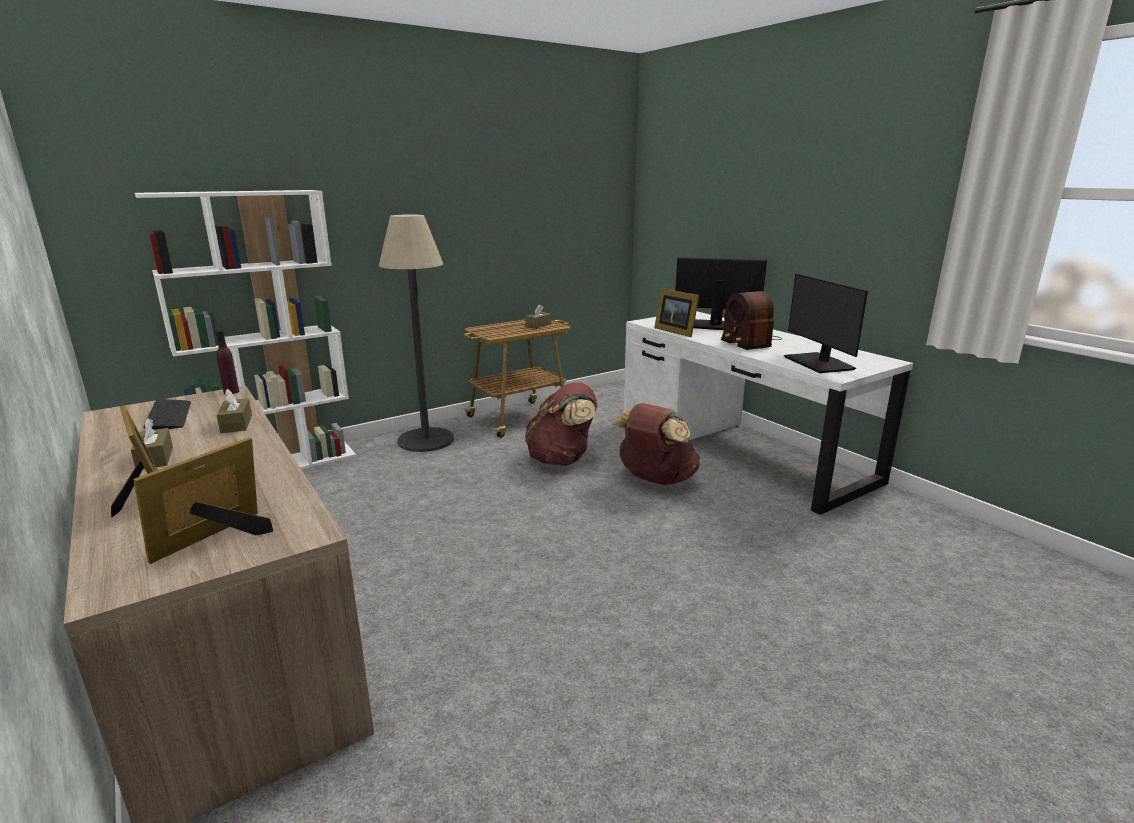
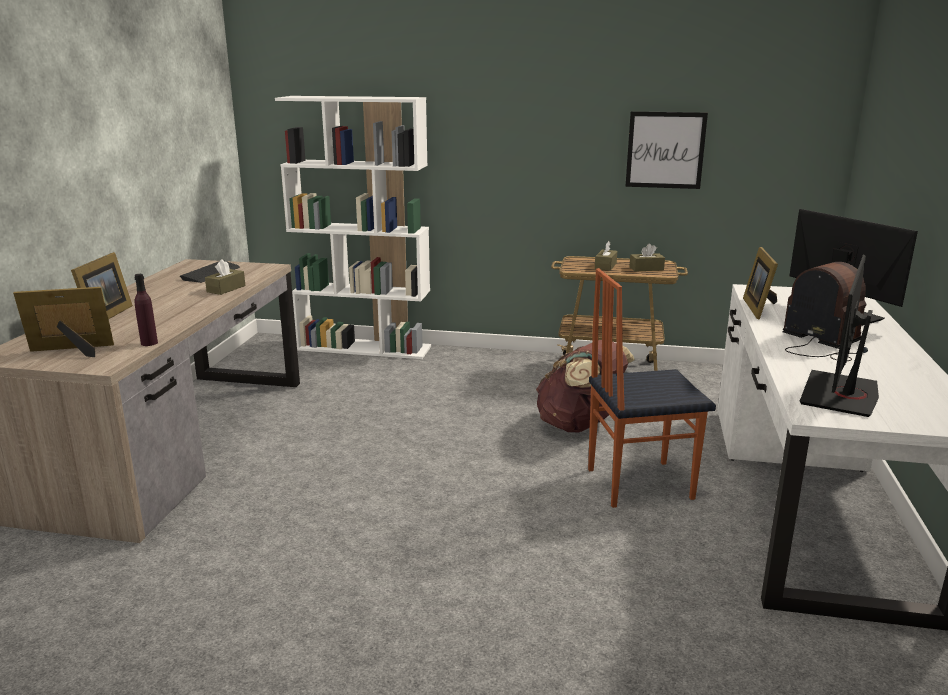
camera: 45 degrees right, 0 degrees up
brown tissue box [131,418,173,469] -> brown tissue box moved to [595,241,617,271]
purple bottle [216,330,239,394] -> purple bottle moved to [134,274,158,346]
floor lamp [379,214,454,452] -> none
brown backpack [613,403,700,485] -> chair [588,268,716,508]
radio [721,291,782,350] -> radio turned 120 degrees clockwise [782,262,868,361]
none -> picture [625,111,708,189]

